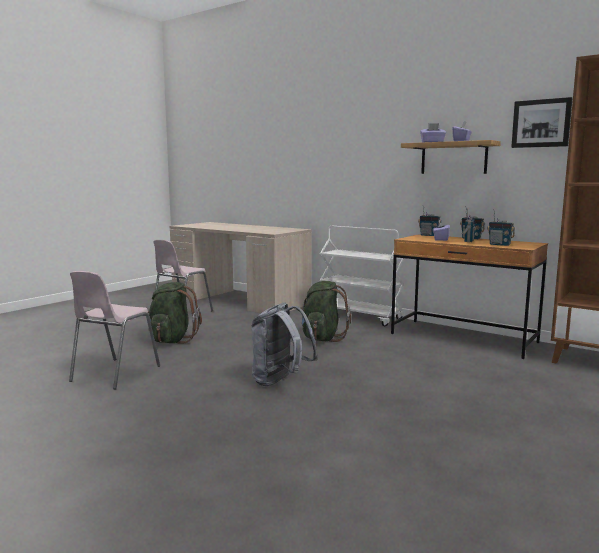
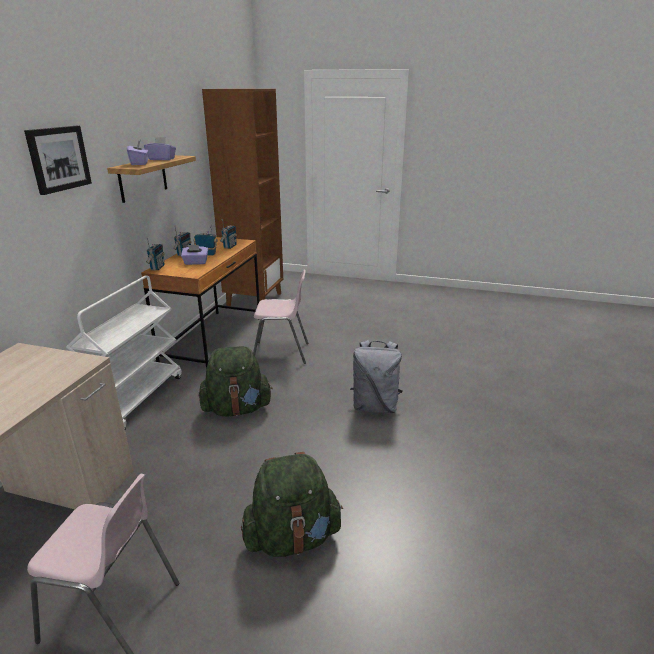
camera: 110 degrees left, 15 degrees up
pink chair [69,271,160,389] -> pink chair moved to [253,270,308,364]
picture [511,97,573,148] -> picture moved to [24,126,92,195]

